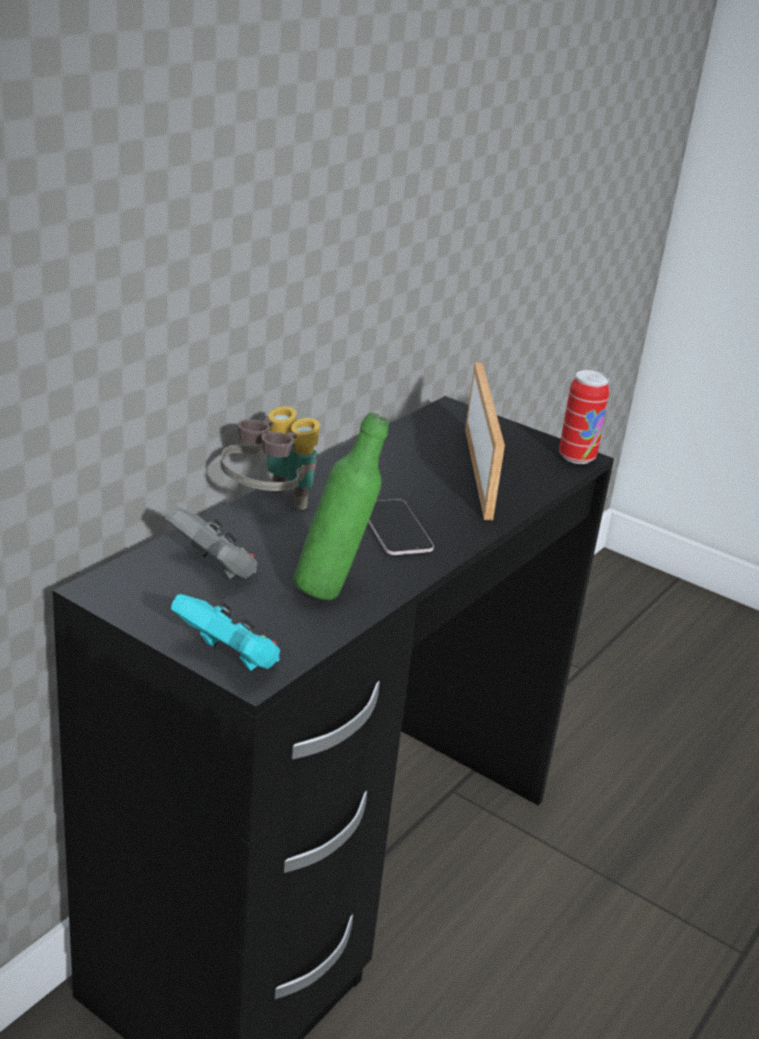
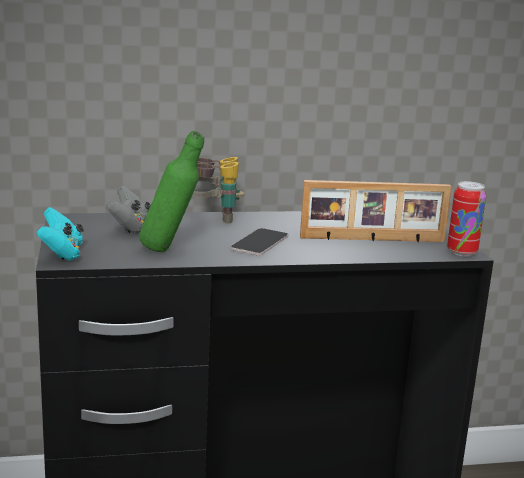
camera: 45 degrees right, 10 degrees down
picture frame [465,363,505,521] -> picture frame turned 45 degrees clockwise [300,180,452,242]

